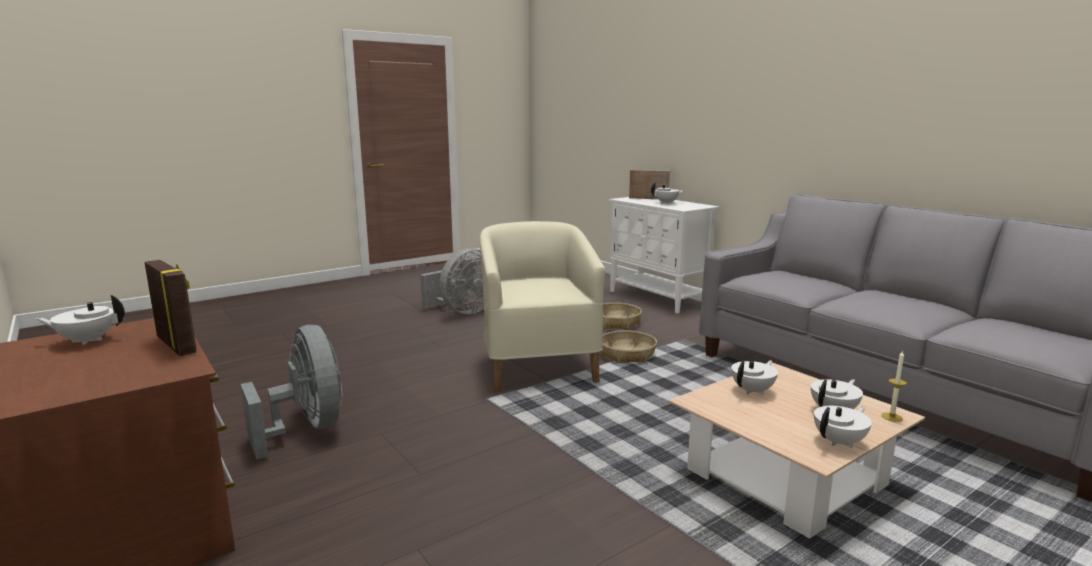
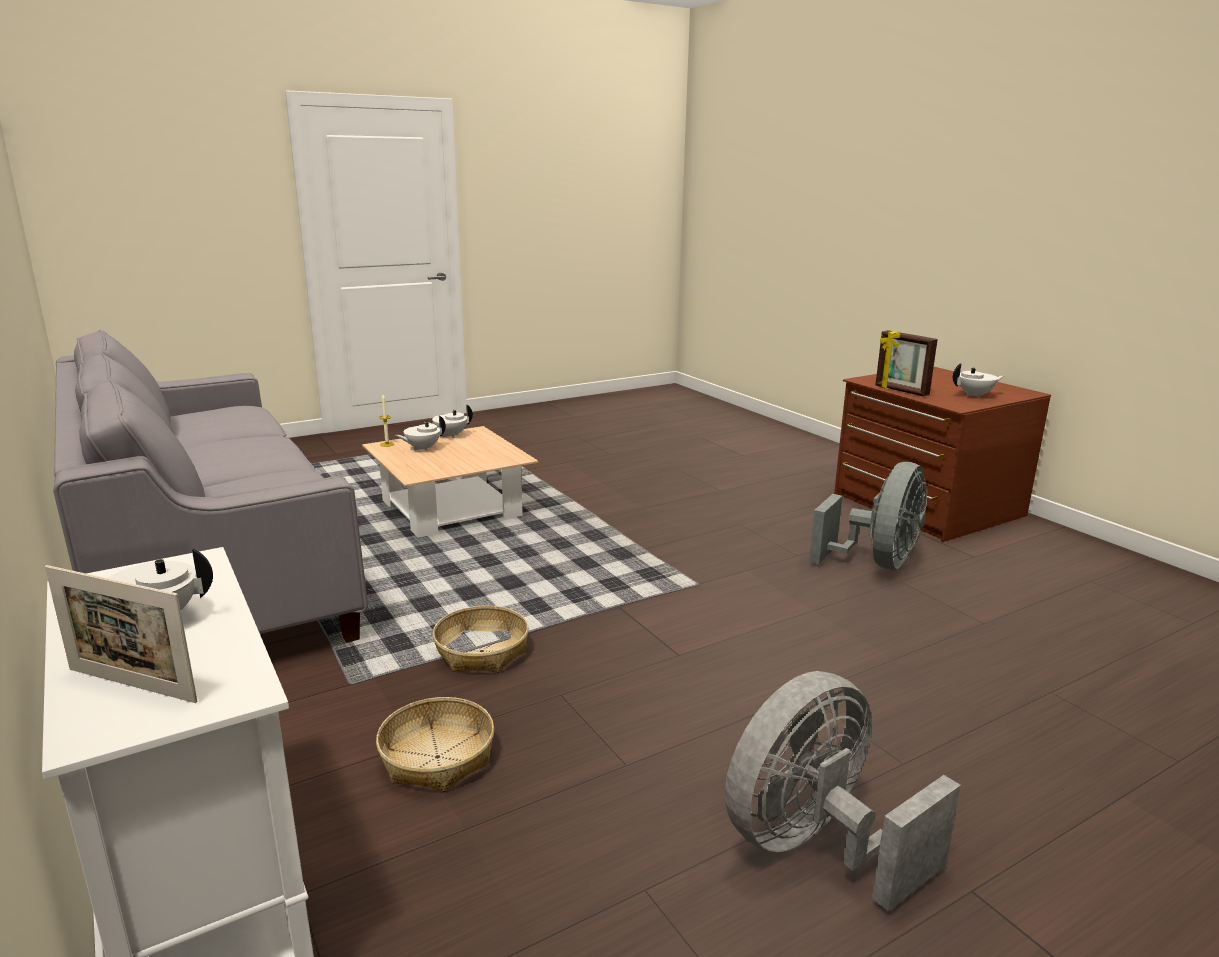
camera: 175 degrees left, 5 degrees up
grey fan [241,325,343,460] -> grey fan turned 120 degrees counterclockwise [809,462,927,570]
beige armchair [480,221,605,392] -> none
white teapot [731,360,778,395] -> none

